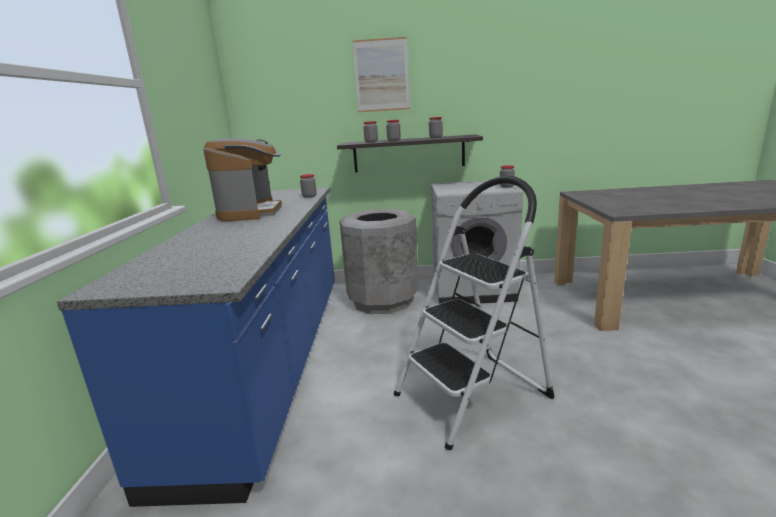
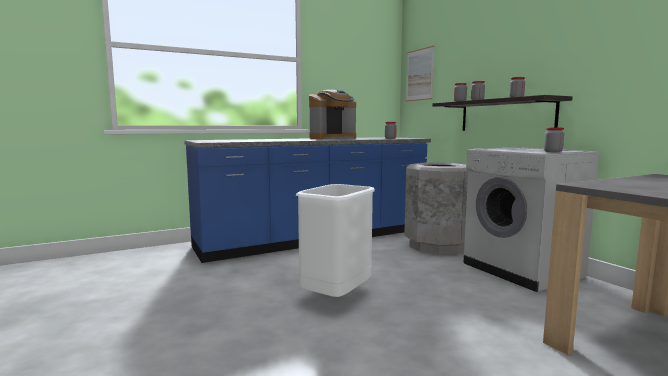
camera: 60 degrees right, 10 degrees down
picture [353,37,410,112] -> picture moved to [406,46,434,101]
step ladder [394,176,554,450] -> white trash can [296,184,375,297]

